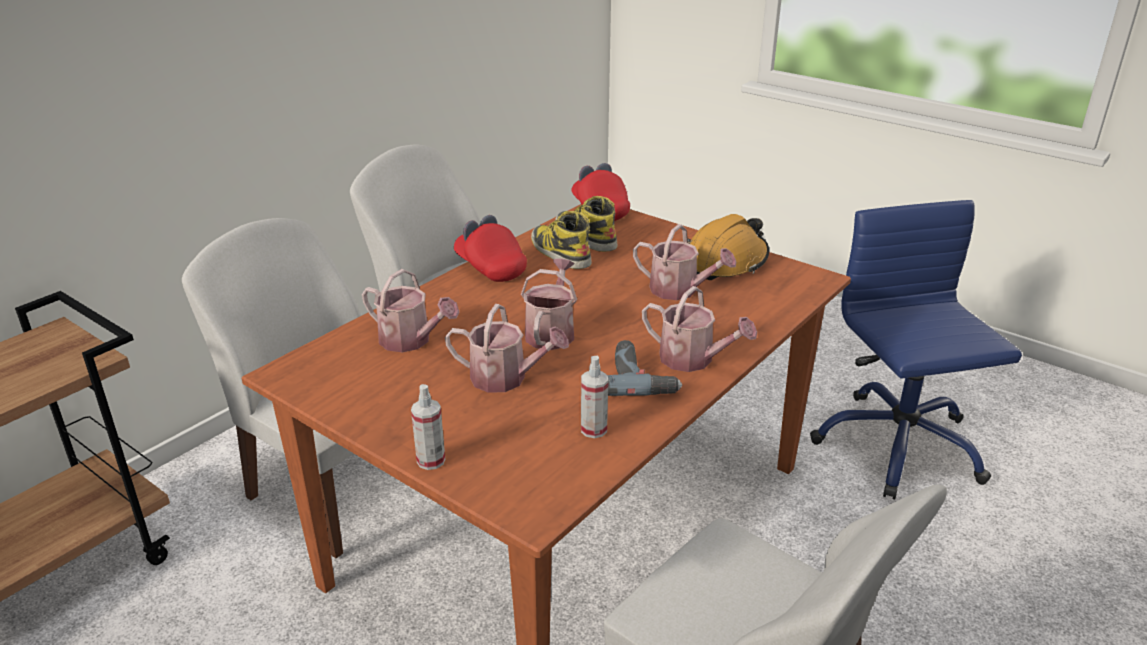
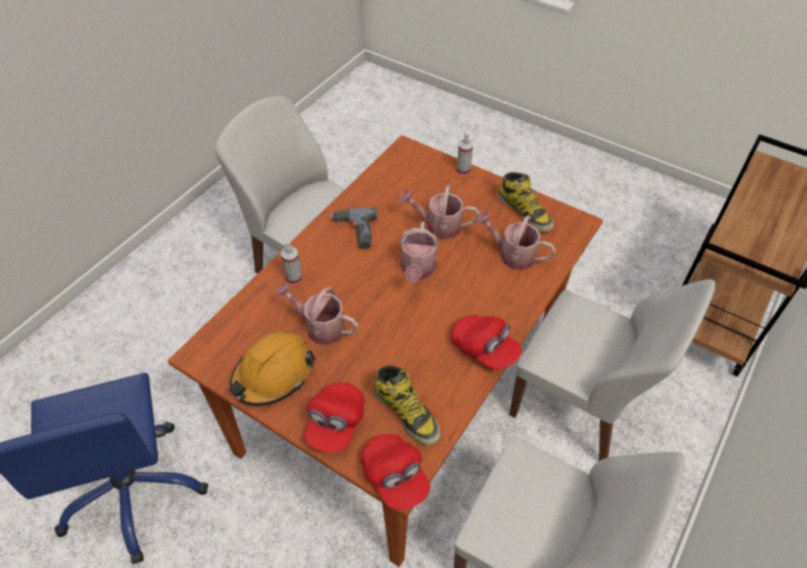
camera: 175 degrees right, 20 degrees up
boot [531,211,592,269] -> boot moved to [498,172,554,232]
spray bottle [581,356,608,438] -> spray bottle moved to [281,241,302,285]
watering can [642,286,757,372] -> none
none -> red cap [304,382,365,452]

